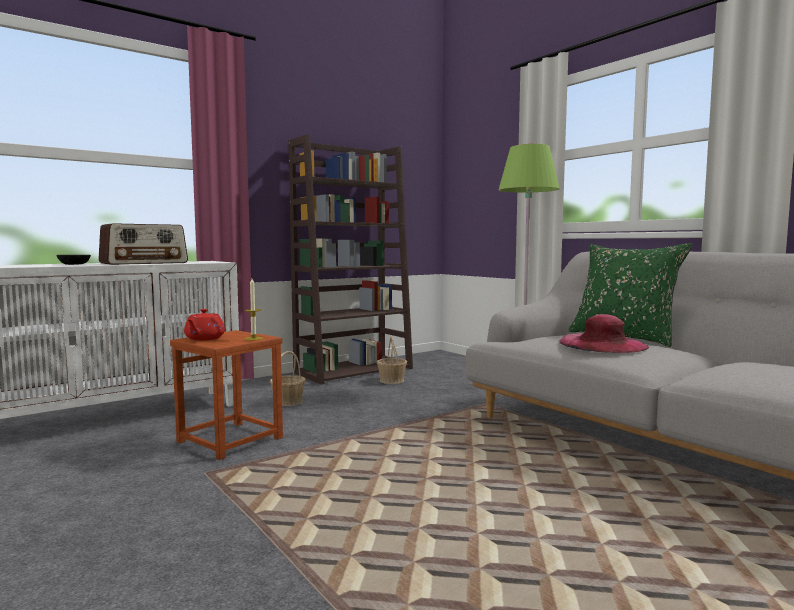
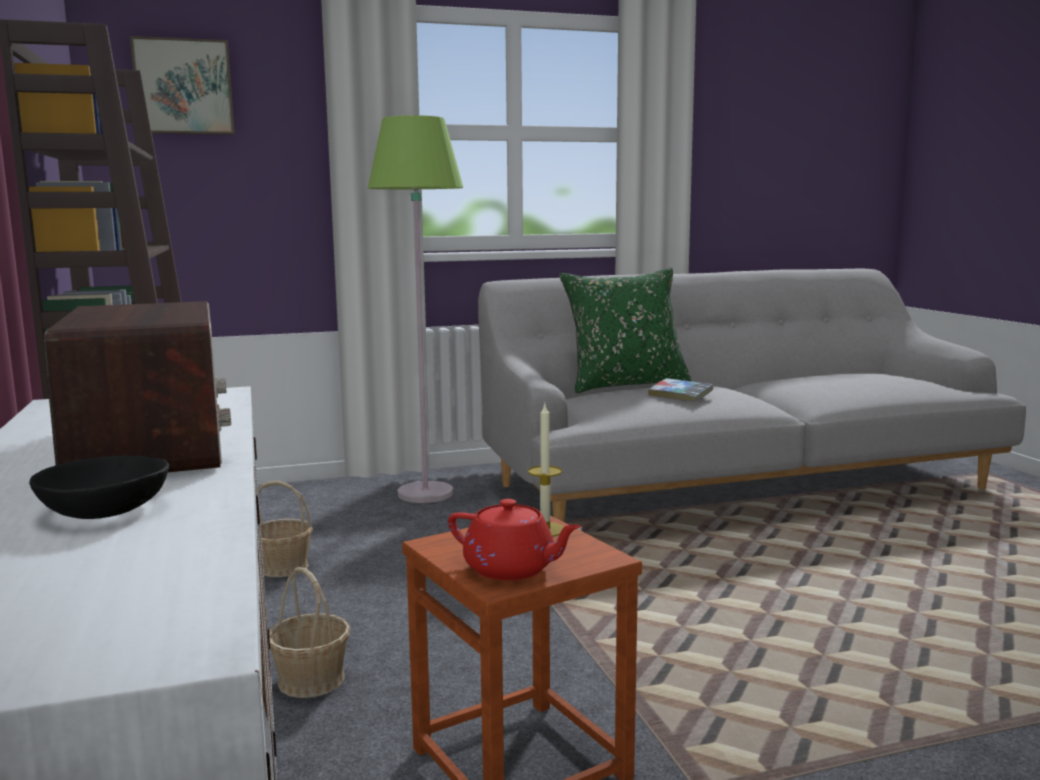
camera: 70 degrees left, 5 degrees up
pink hat [559,314,649,353] -> book [648,378,713,402]
none -> picture [130,36,234,135]

